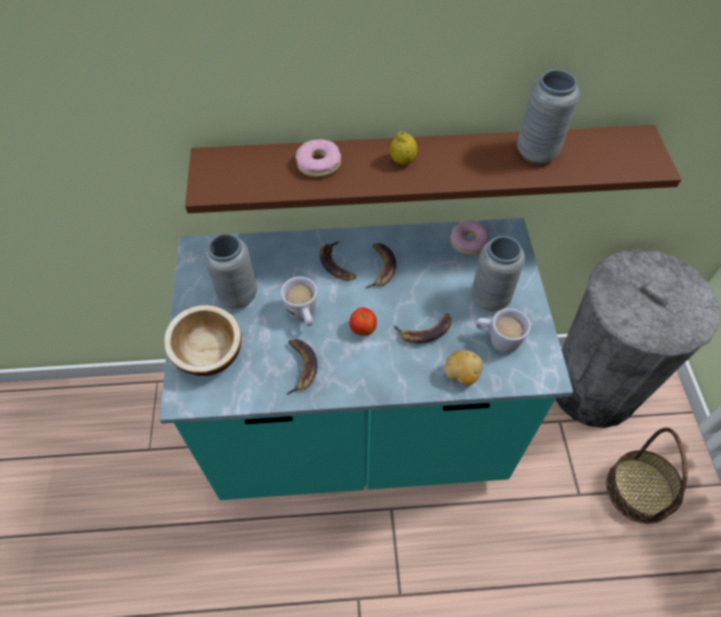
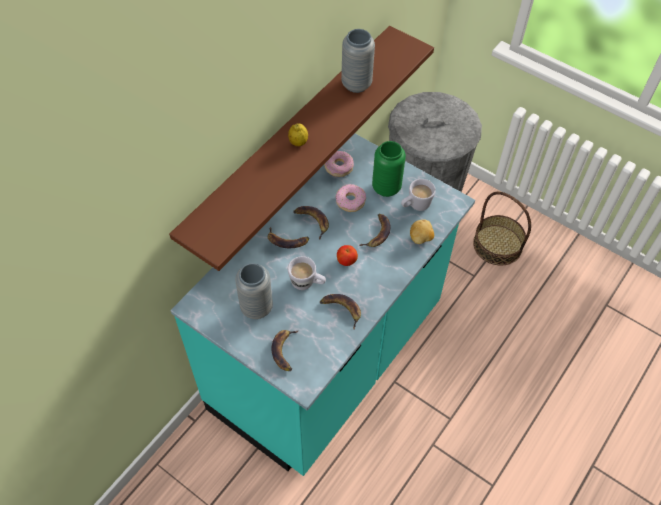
camera: 50 degrees left, 0 degrees up
bowl [164,305,242,376] -> banana [271,330,299,371]
donut [295,139,341,177] -> donut moved to [336,184,366,212]
grey vase [471,236,525,311] -> green vase [372,141,406,197]

